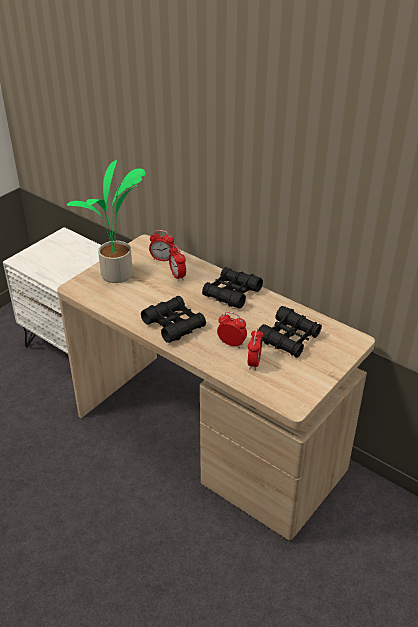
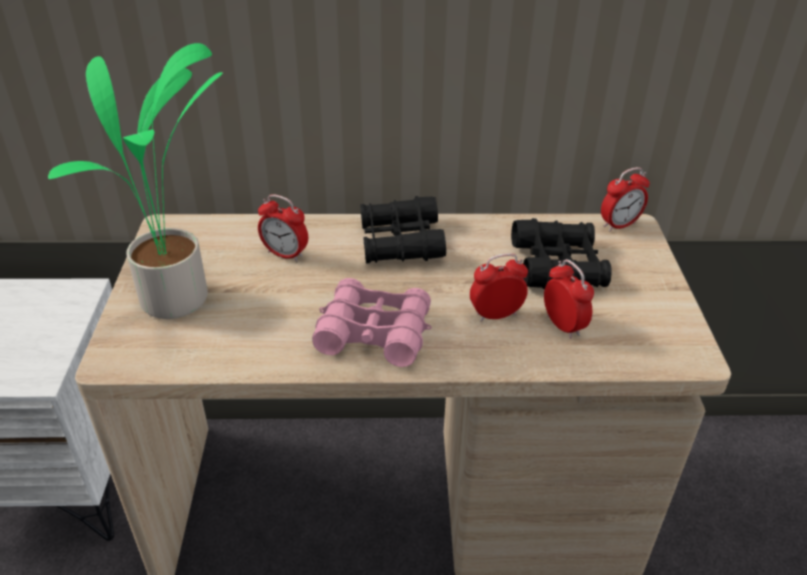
camera: 40 degrees left, 0 degrees up
black binoculars [141,296,206,343] -> pink binoculars [312,278,432,367]
alarm clock [149,230,174,261] -> alarm clock moved to [601,167,650,231]

